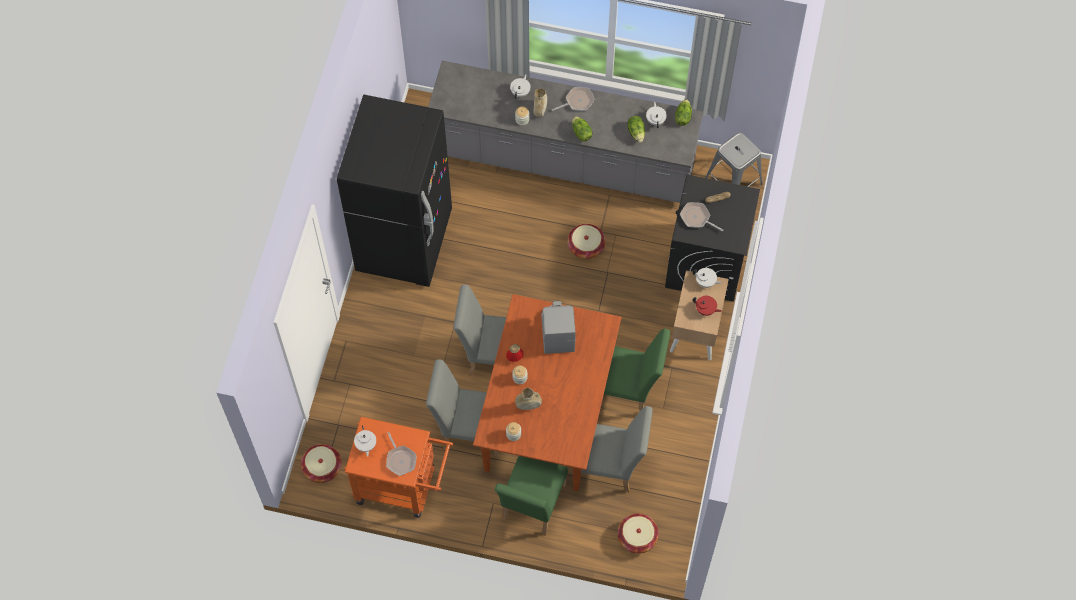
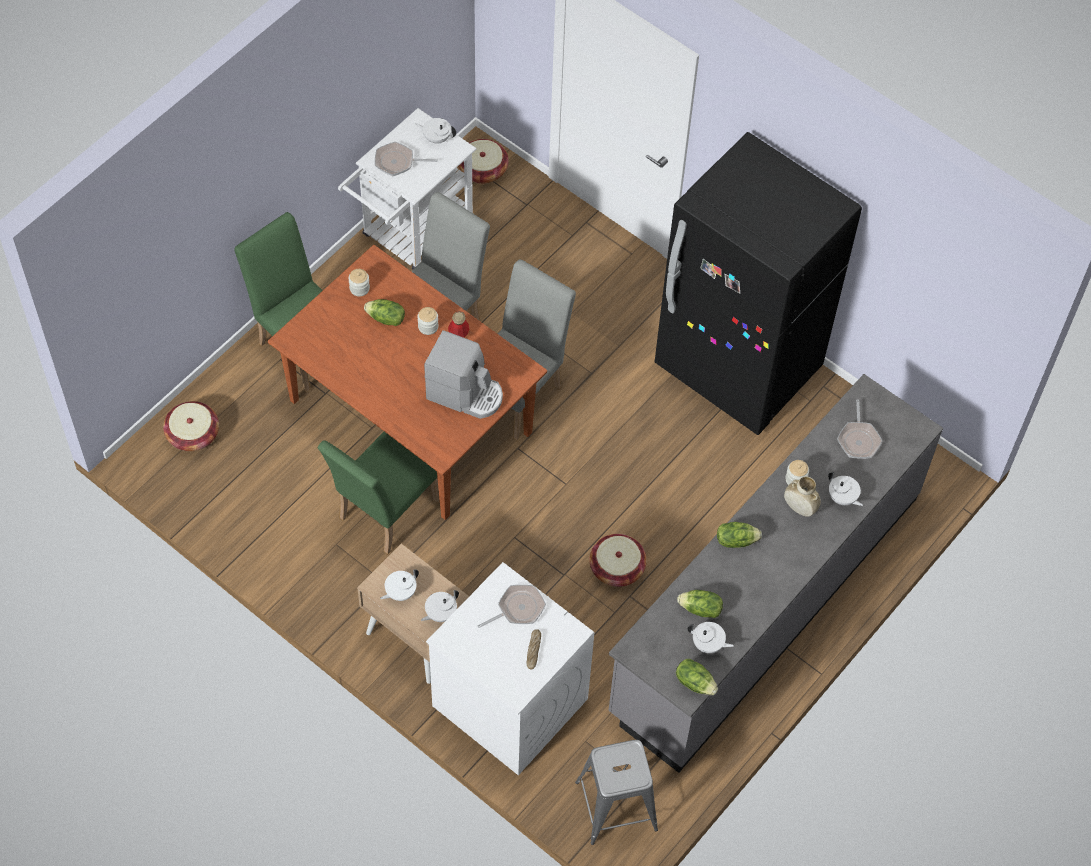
camera: 115 degrees right, 5 degrees down
orange cart [344,417,453,518] -> white cart [338,108,476,269]
beige vase [515,388,542,410] -> lettuce [364,299,405,326]
frying pan [552,87,595,111] -> frying pan moved to [837,399,882,459]
grey chair [581,406,653,492] -> none
black washing machine [665,175,760,302] -> white washing machine [426,562,595,775]
red teapot [693,296,722,316] -> white teapot [380,569,419,601]

